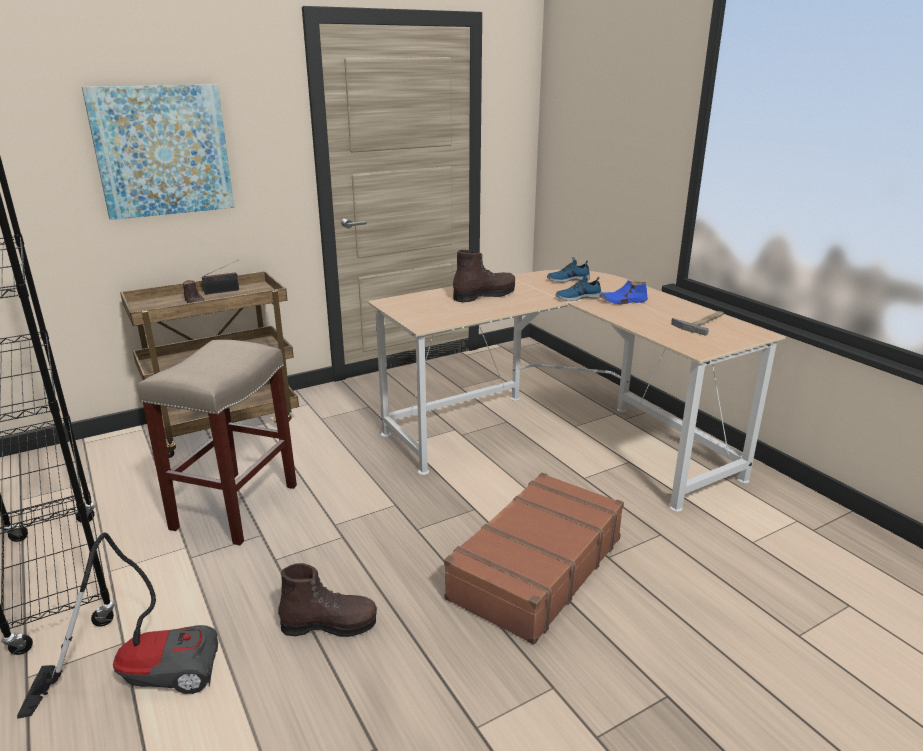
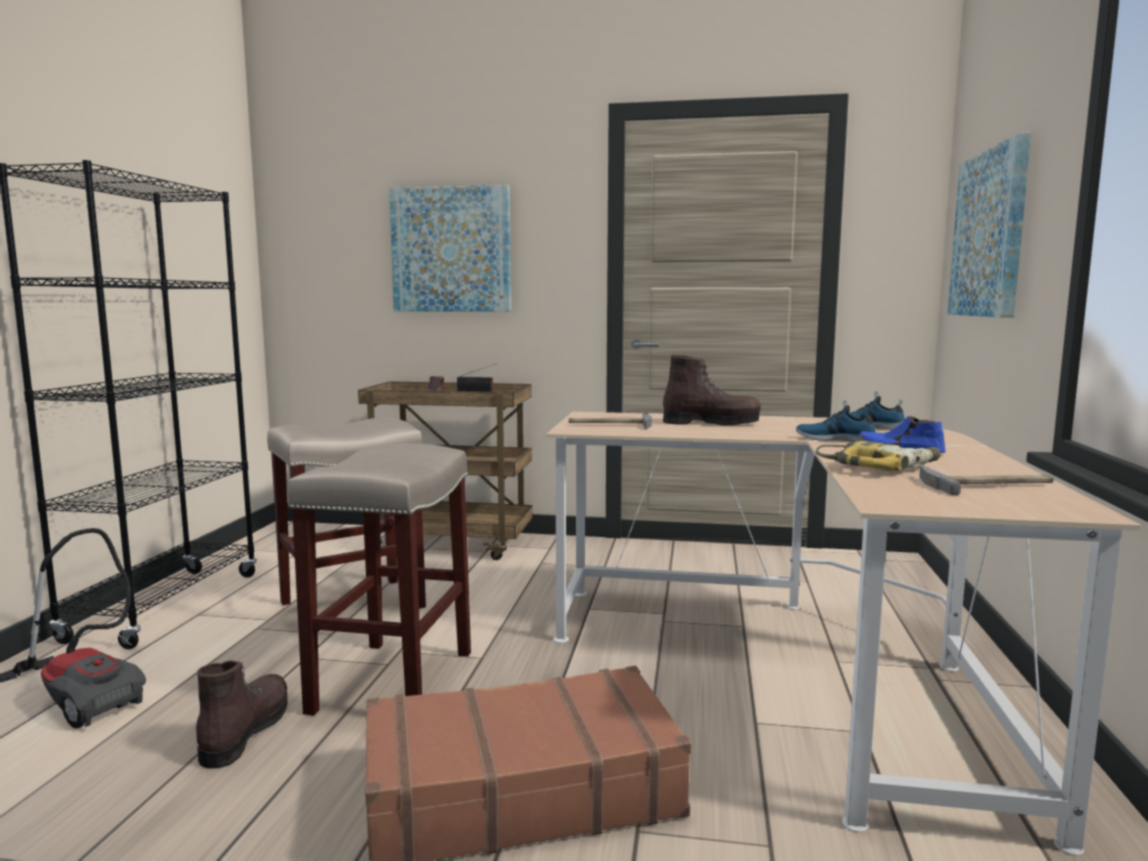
camera: 40 degrees right, 15 degrees down
brown boot [278,563,377,637] -> brown boot turned 120 degrees counterclockwise [196,660,287,768]
none -> beige stool [288,443,471,715]
none -> hammer [569,413,652,429]
none -> power drill [816,441,941,471]
none -> picture [948,132,1031,318]

